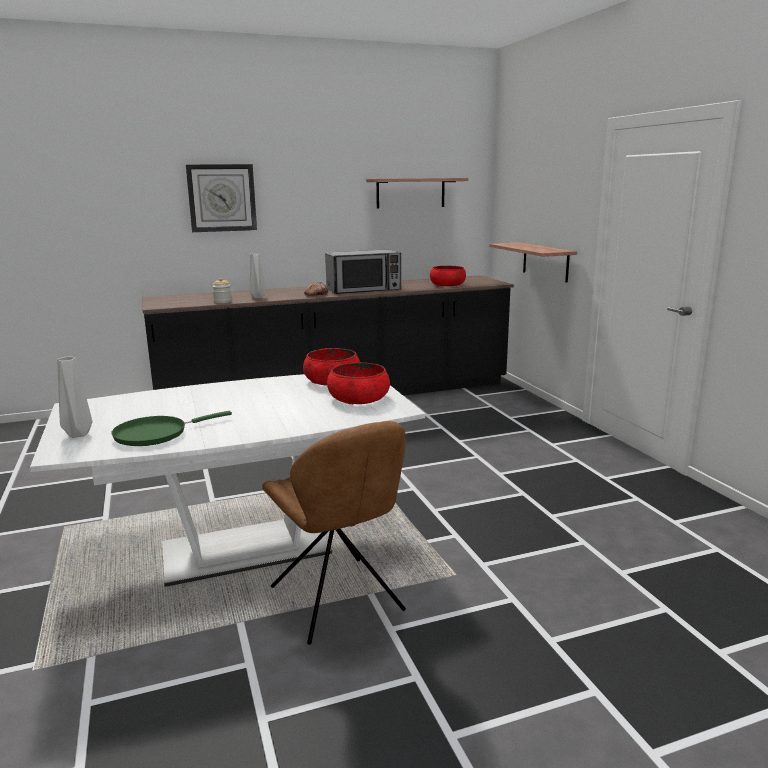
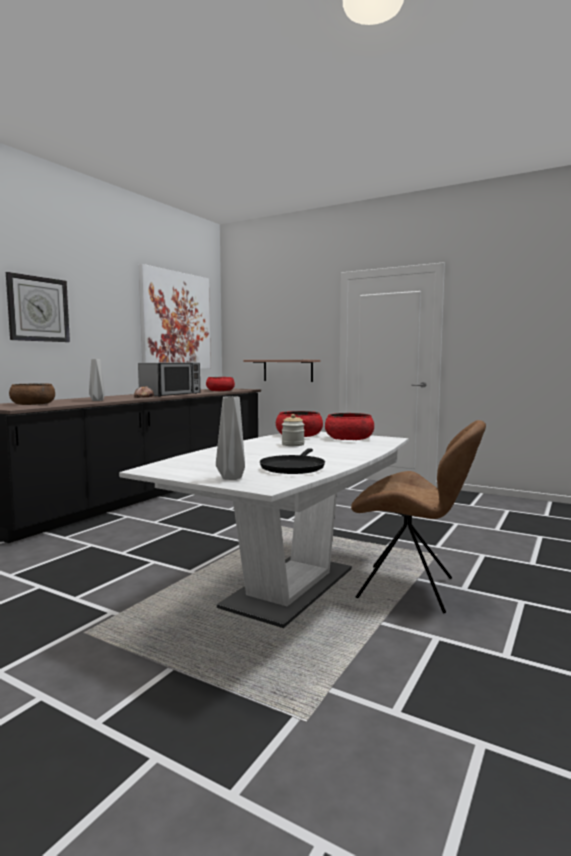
camera: 40 degrees left, 10 degrees down
green frying pan [111,411,232,446] -> black frying pan [260,448,325,474]
jar [212,278,232,303] -> jar moved to [282,414,305,446]
shelf [366,178,469,209] -> picture [139,264,211,369]
none -> brown bowl [9,383,55,405]

